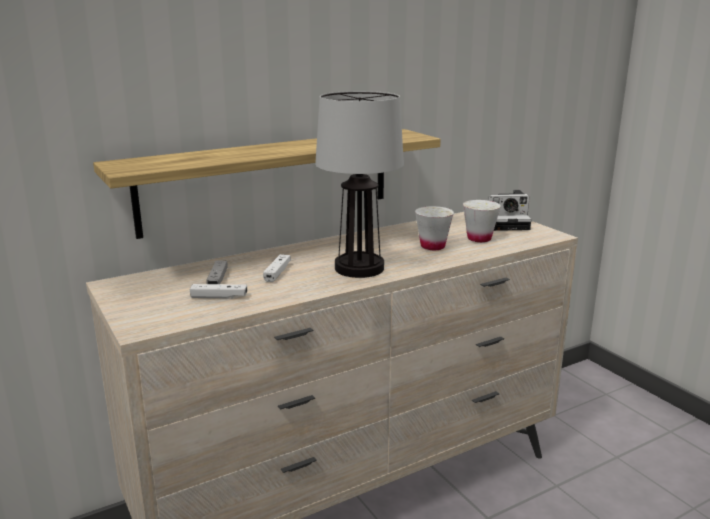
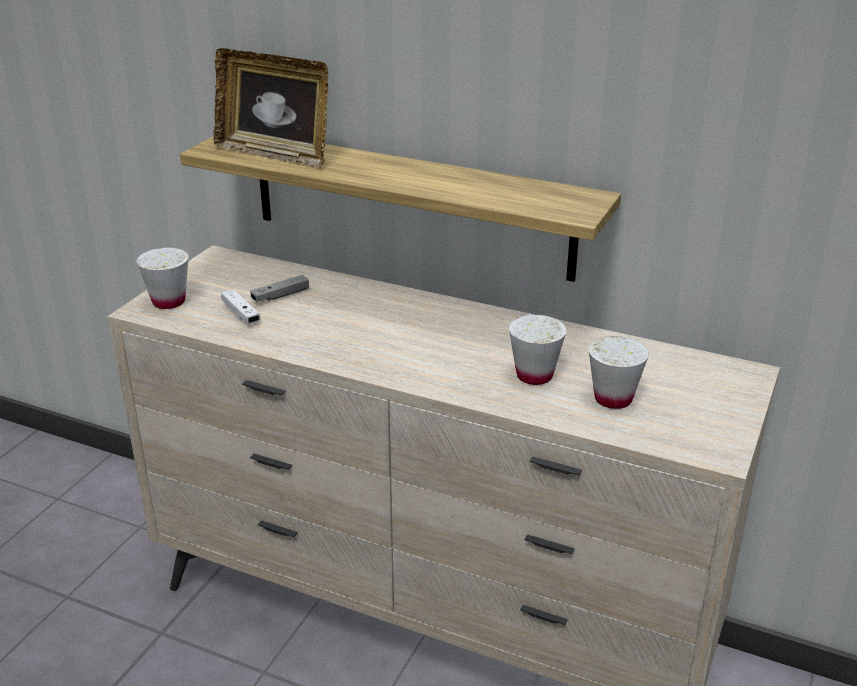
camera: 55 degrees right, 10 degrees up
white game controller [263,254,291,282] -> none
table lamp [315,91,404,278] -> none
camera [488,190,531,231] -> none
none -> white cup [136,248,189,309]
none -> picture frame [213,48,328,168]

